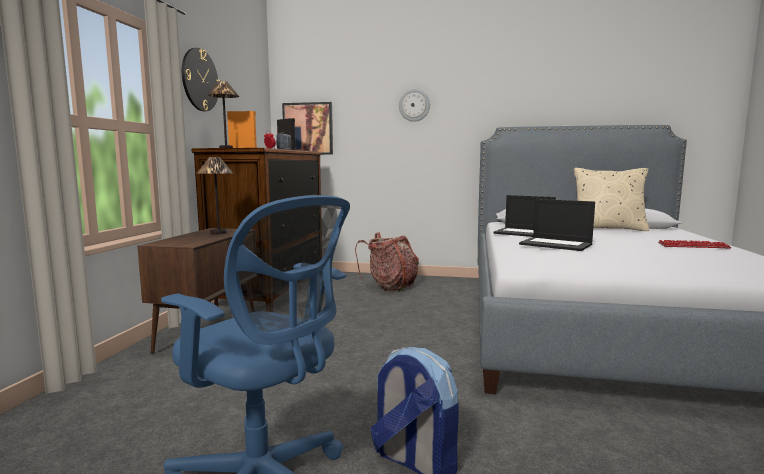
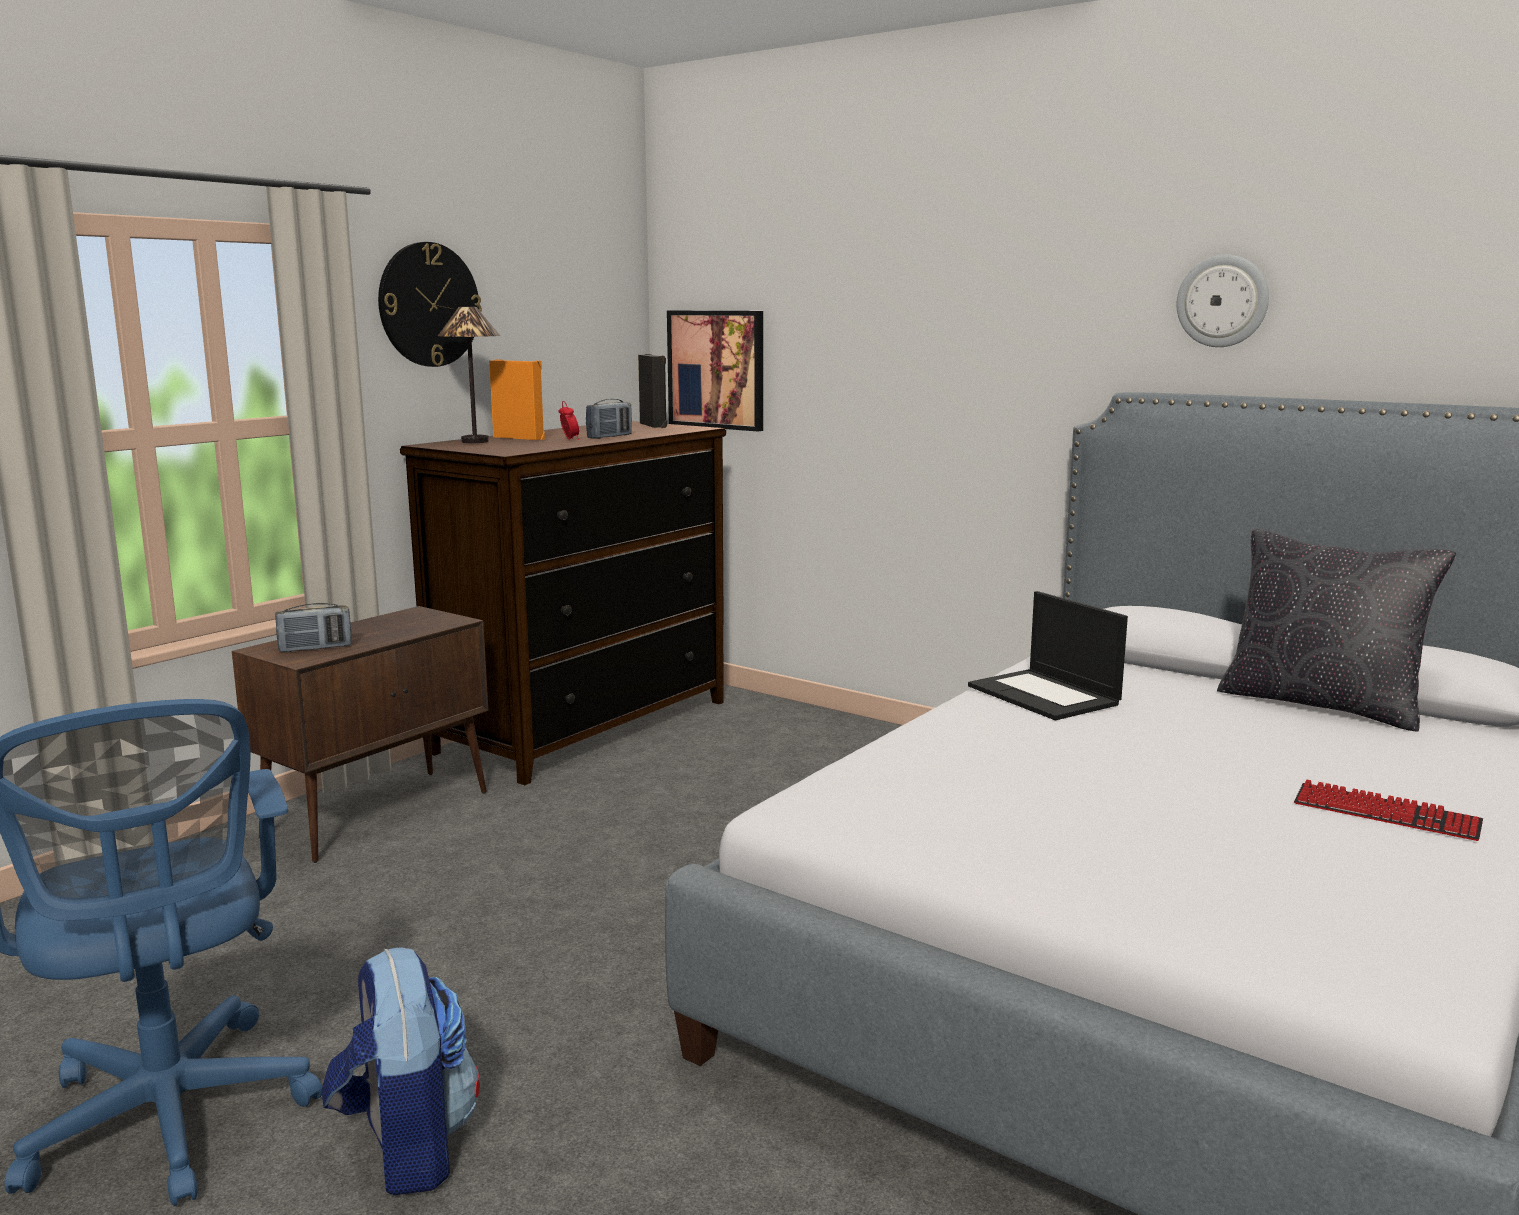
camera: 25 degrees right, 5 degrees up
table lamp [196,157,233,234] -> none
backpack [355,233,419,292] -> none
wall clock [399,89,430,122] -> wall clock moved to [1176,255,1269,347]
laptop [519,199,595,251] -> none
beige pillow [574,168,649,231] -> black pillow [1217,529,1456,732]
none -> radio [275,603,352,652]

